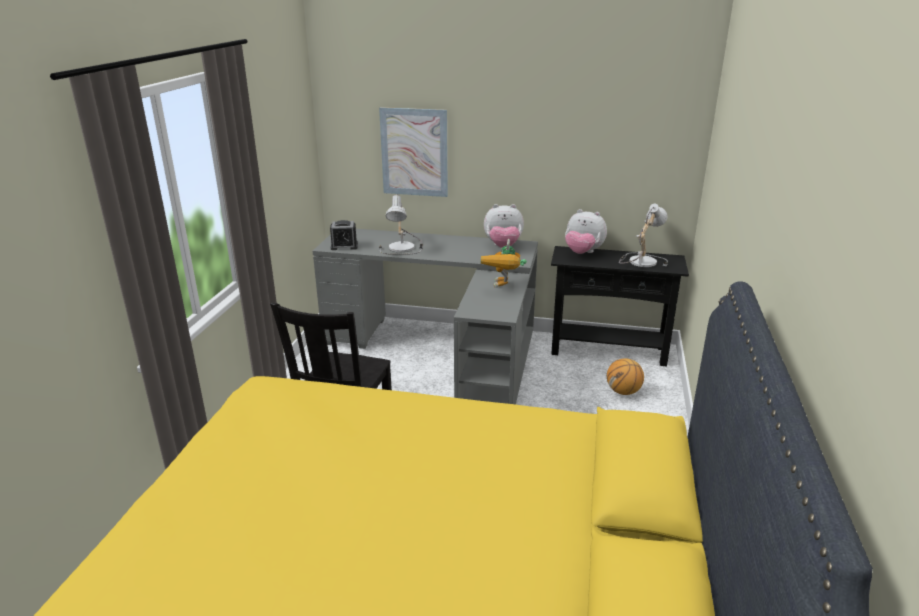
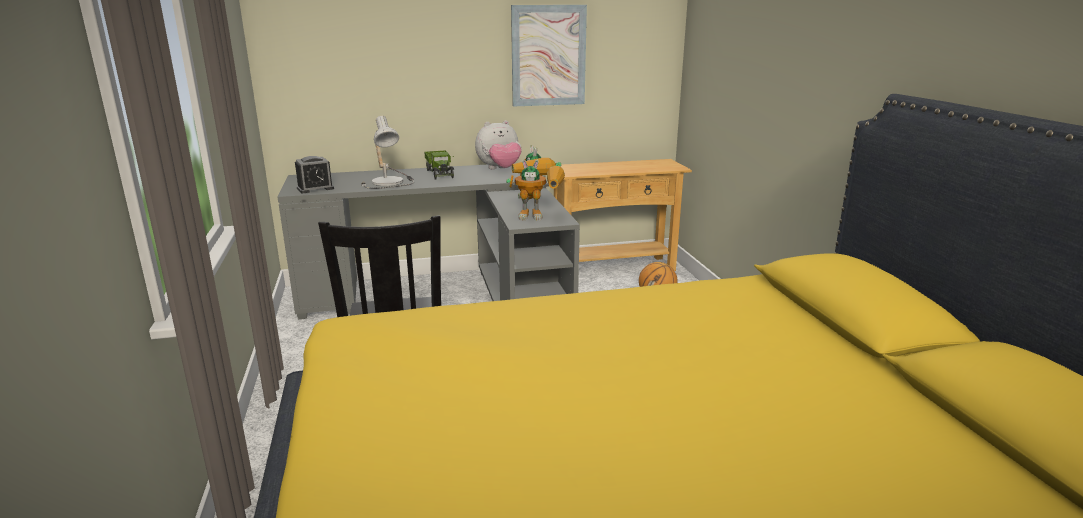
camera: 25 degrees left, 5 degrees down
picture [379,107,448,197] -> picture moved to [511,5,587,107]
black console table [551,246,689,366] -> beige console table [554,159,692,271]
plush toy [565,209,607,254] -> none
table lamp [619,204,668,267] -> none
none -> toy truck [424,150,454,180]
none -> toy robot [506,159,565,221]

